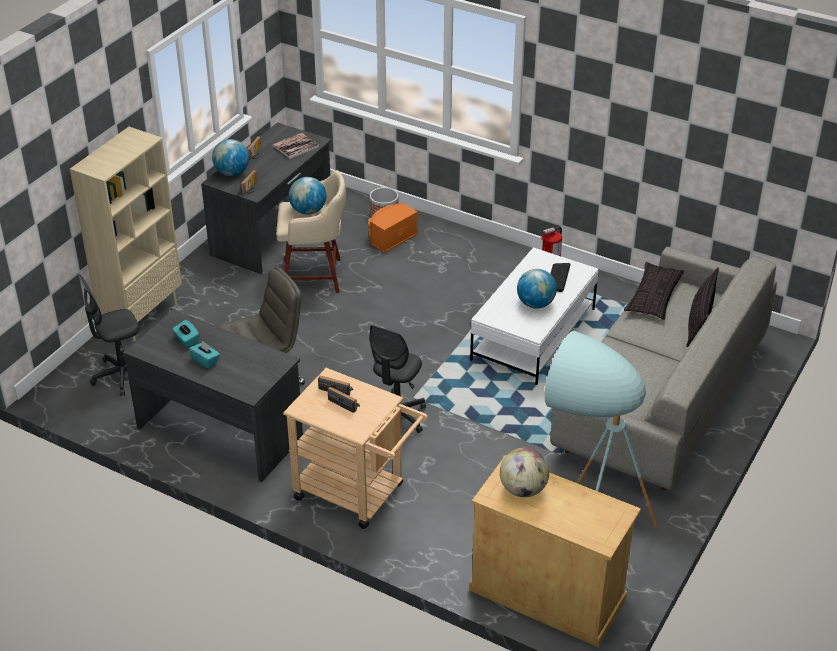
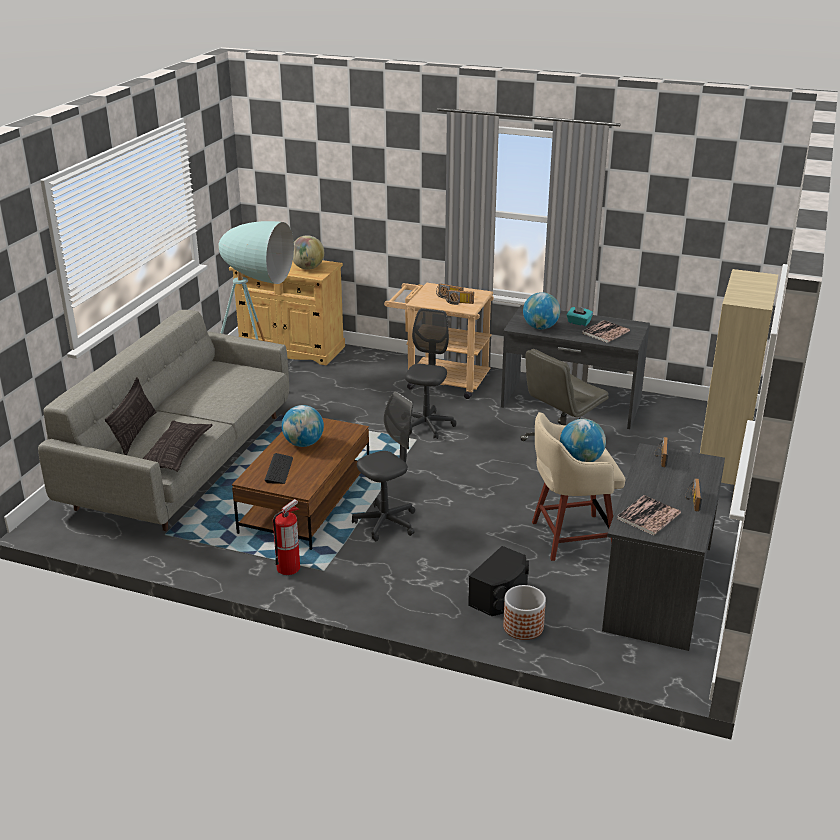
camera: 170 degrees right, 10 degrees down
grey office chair [78,274,139,396] -> grey office chair moved to [352,391,415,541]
turquoise tissue box [172,320,199,348] -> book [582,320,630,343]
globe [212,139,249,176] -> globe moved to [523,292,560,329]
orange speaker [368,203,418,253] -> black speaker [468,546,529,616]
white coffee table [470,247,599,385] -> brown coffee table [232,418,369,550]

